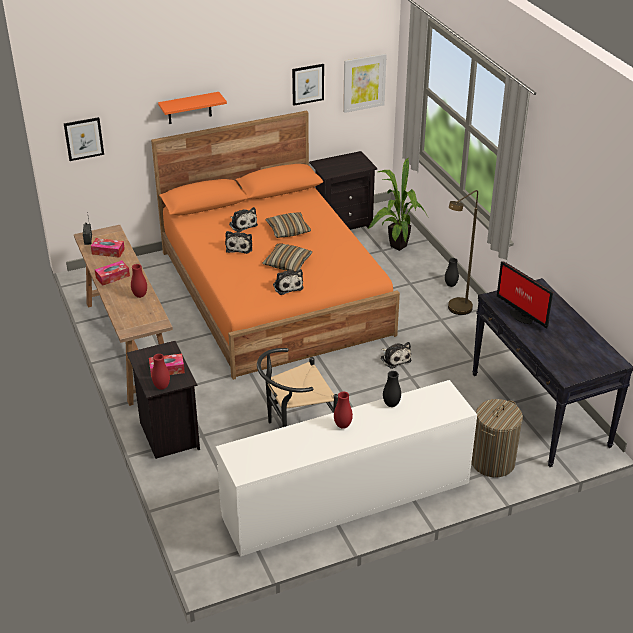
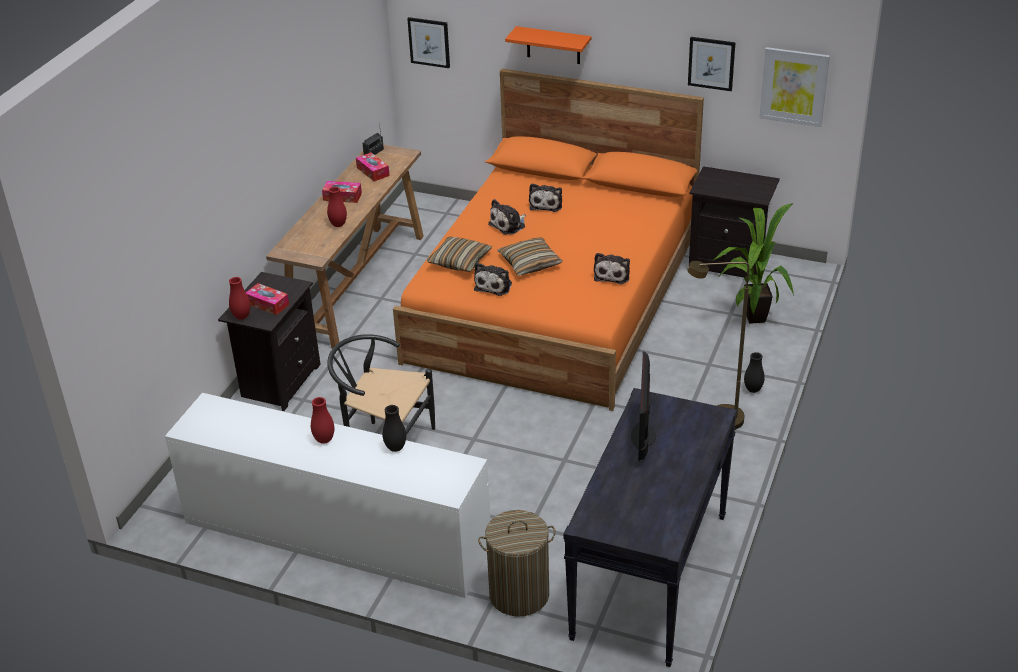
camera: 45 degrees right, 0 degrees up
pillow [266,213,311,238] -> pillow moved to [427,236,492,272]
plush toy [381,342,412,369] -> plush toy moved to [594,253,630,284]

